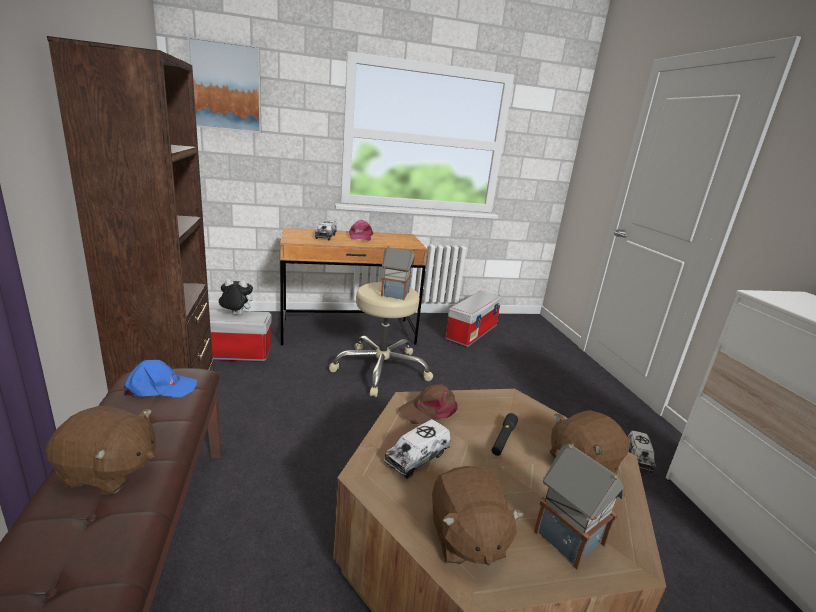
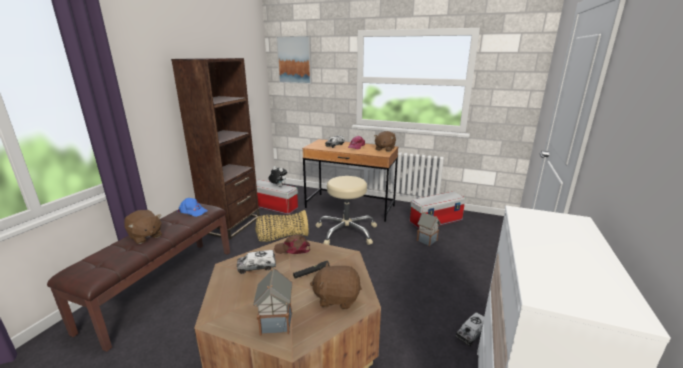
camera: 35 degrees right, 0 degrees up
toy house [381,246,415,300] -> toy house moved to [417,212,441,246]
brown plush toy [432,466,524,566] -> brown plush toy moved to [374,131,396,152]
none -> basket [255,210,309,242]

